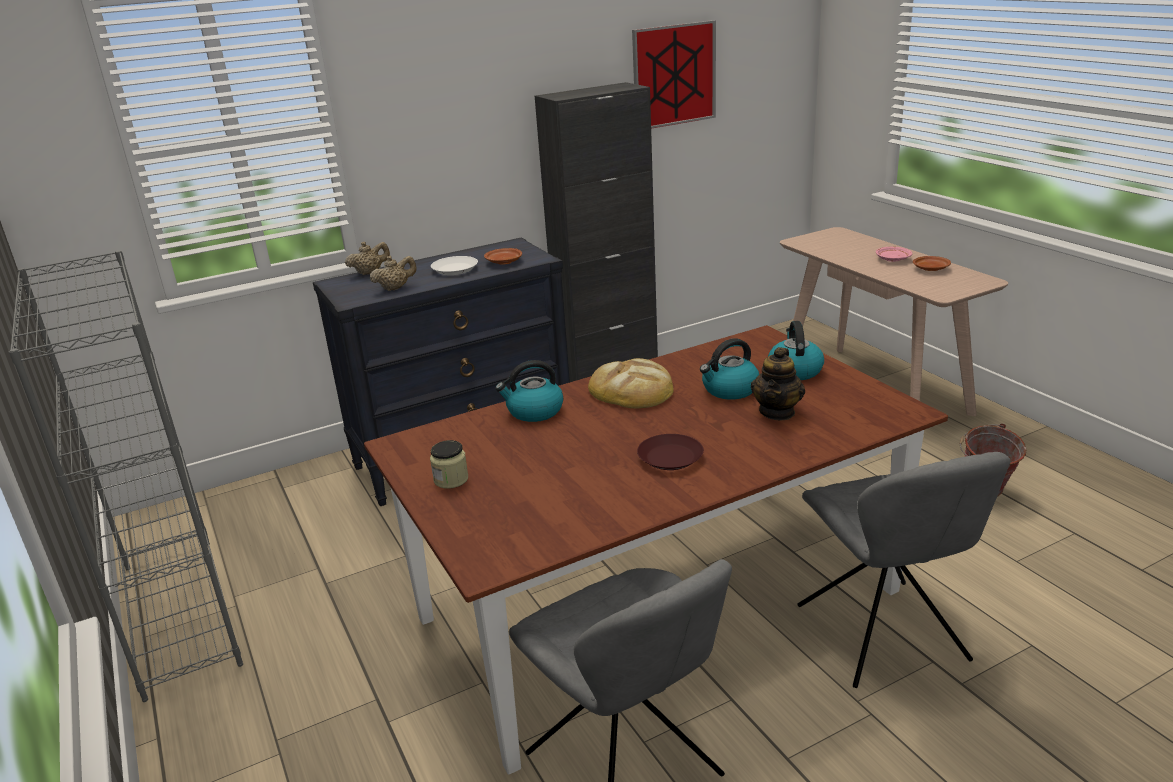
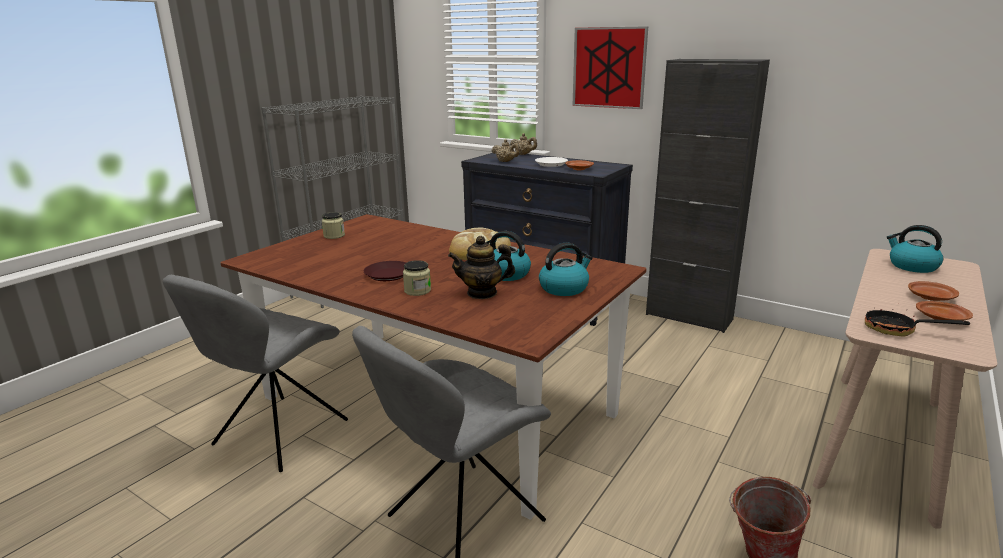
camera: 60 degrees right, 5 degrees down
kettle [495,360,563,422] -> kettle moved to [887,225,943,273]
picture [632,20,716,129] -> picture moved to [573,26,648,109]
pink plate [876,247,912,262] -> brown plate [908,281,959,301]
none -> jar [403,260,431,296]
none -> frying pan [865,309,970,336]

